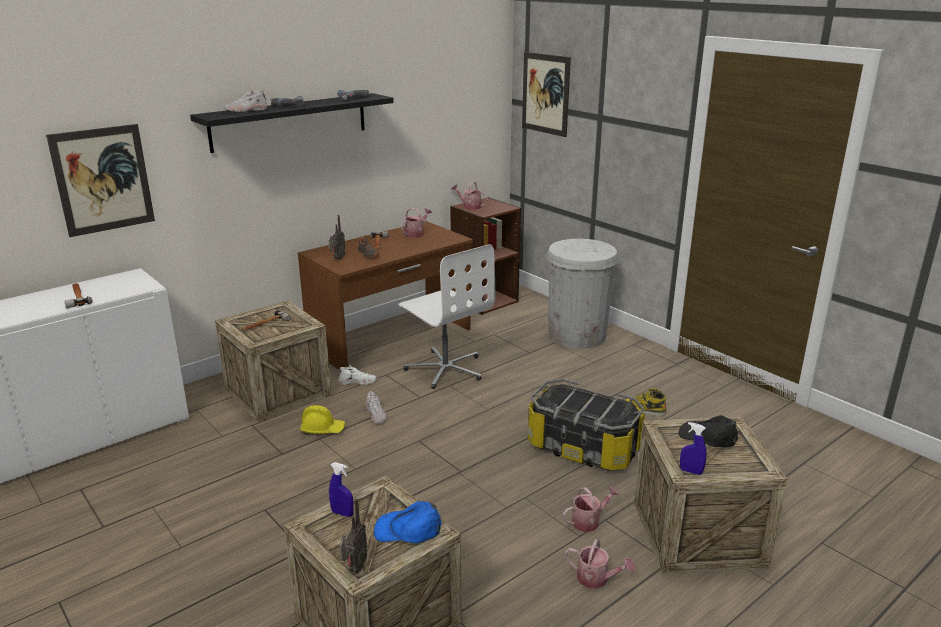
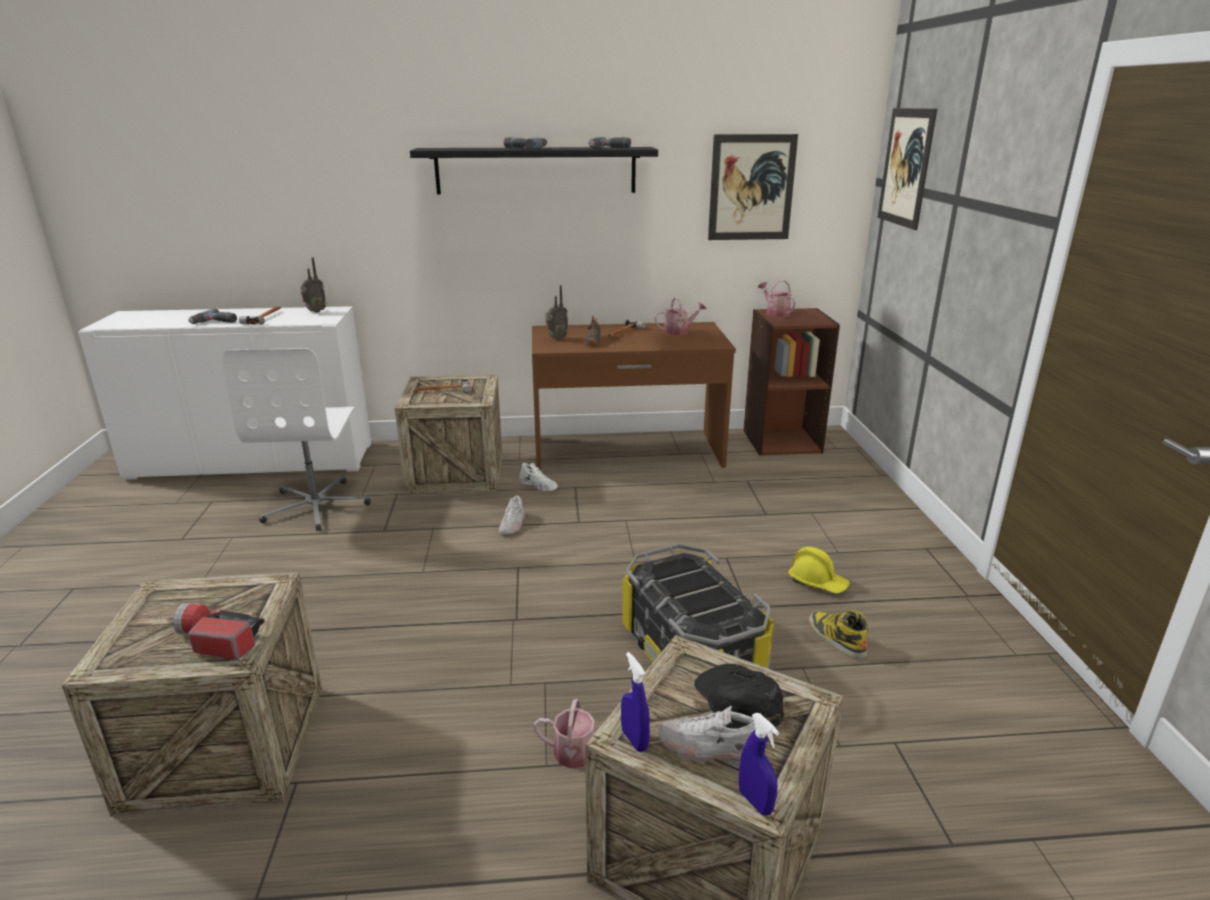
camera: 35 degrees right, 0 degrees up
picture [46,124,155,237] -> picture moved to [708,134,798,240]
white shoe [224,88,267,112] -> white shoe moved to [658,705,756,766]
yellow hard hat [300,405,345,435] -> yellow hard hat moved to [788,547,850,594]
blue spray bottle [329,462,354,517] -> blue spray bottle moved to [739,713,779,815]
radio [339,499,367,573] -> radio moved to [301,257,327,313]
blue cap [374,501,442,543] -> flashlight [173,603,265,660]
white office chair [398,244,495,389] -> white office chair moved to [222,348,371,531]
white trash can [546,239,619,349] -> none
watering can [565,539,635,589] -> none
none -> power drill [189,309,237,324]

